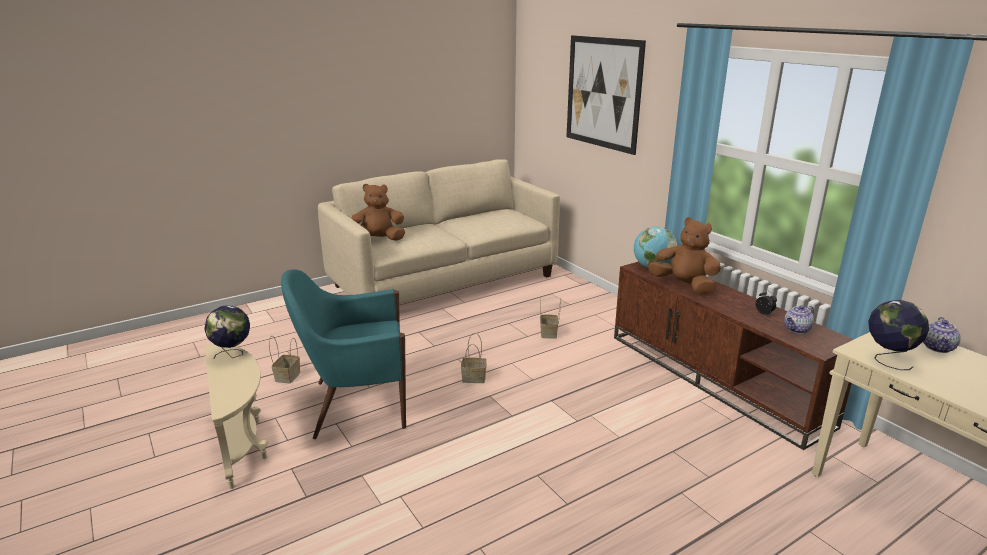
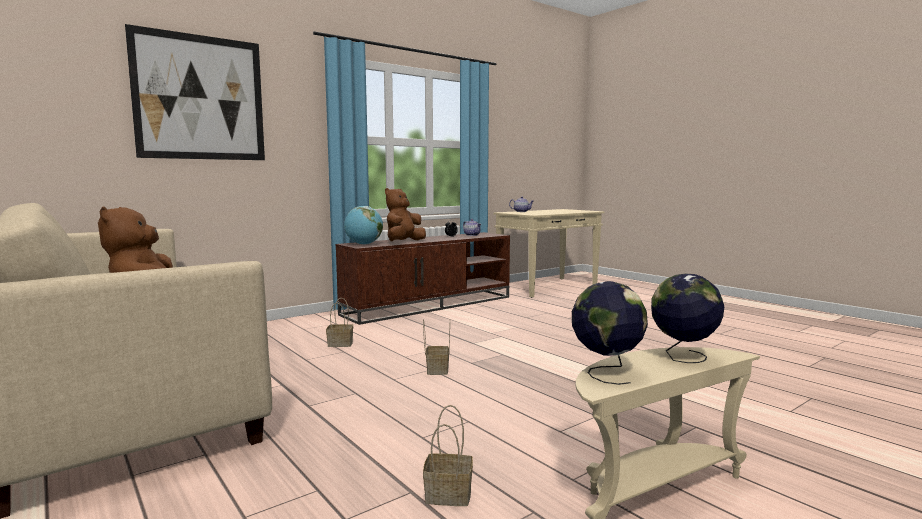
camera: 95 degrees left, 15 degrees down
turquoise armchair [281,269,406,439] -> none
globe [868,300,929,370] -> globe moved to [651,274,724,363]

